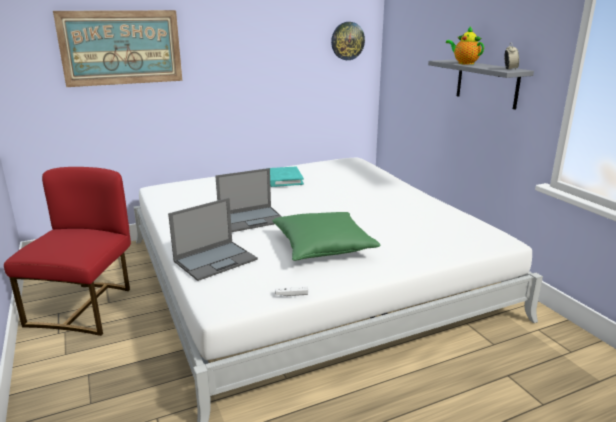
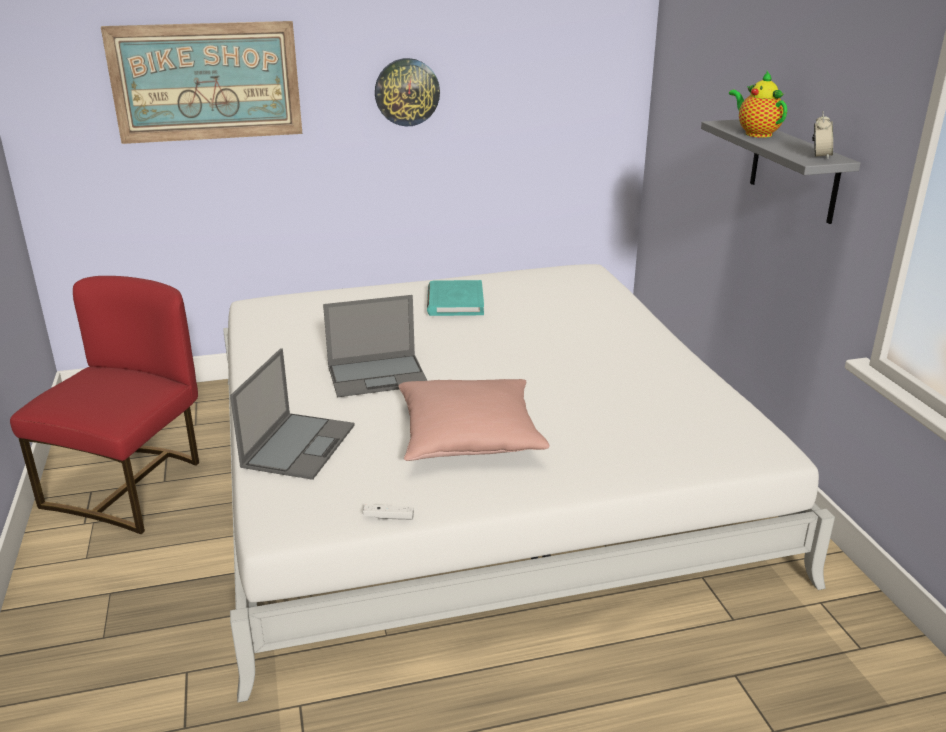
camera: 10 degrees right, 5 degrees up
laptop [168,198,258,281] -> laptop turned 45 degrees counterclockwise [230,348,355,480]
green pillow [272,212,380,261] -> pink pillow [398,379,550,461]
wall clock [331,22,365,60] -> wall clock moved to [375,58,440,126]

